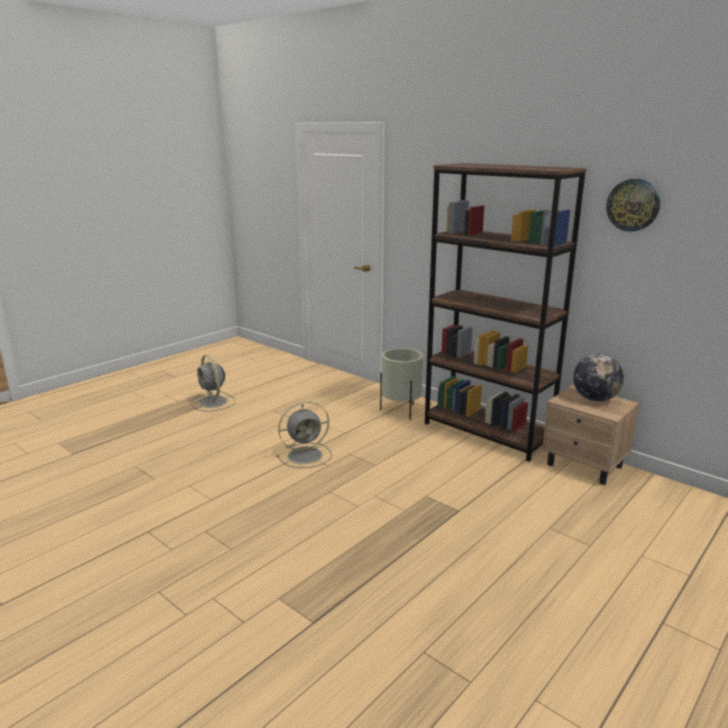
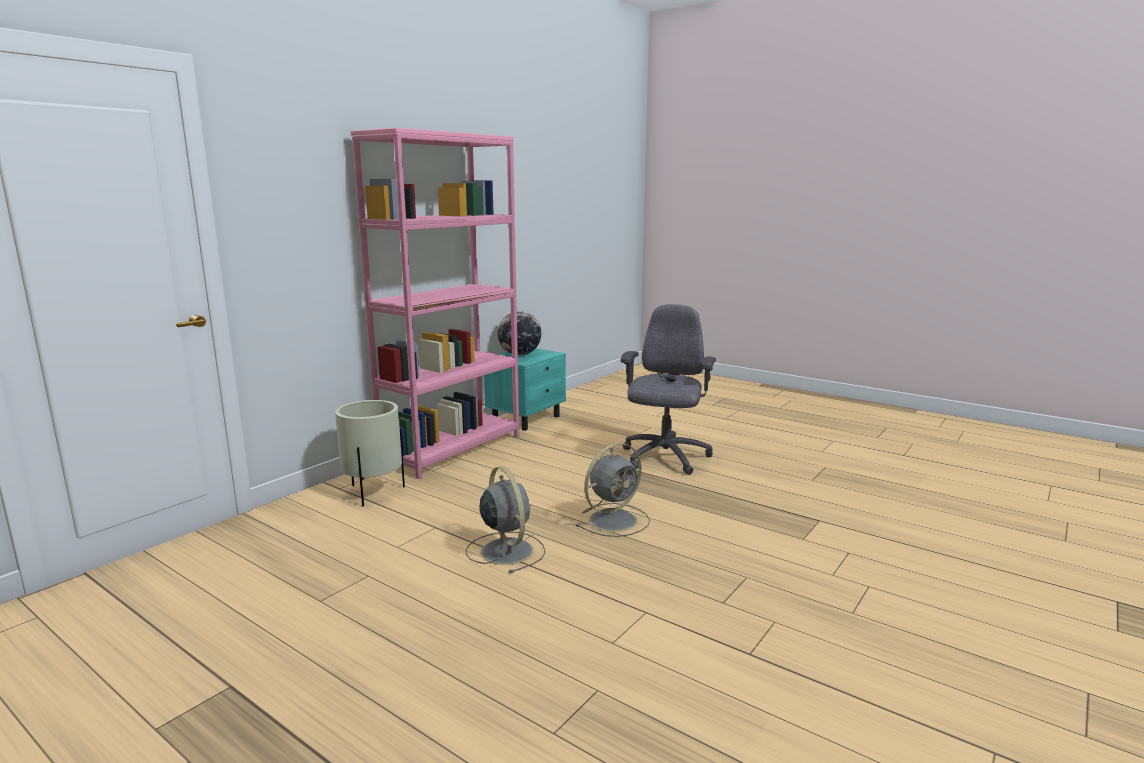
camera: 95 degrees left, 5 degrees down
grey fan [191,355,236,411] -> grey fan moved to [575,443,650,537]
brown bookcase [425,163,587,461] -> pink bookcase [350,128,519,479]
beige nightstand [542,385,639,485] -> turquoise nightstand [484,348,566,431]
wall clock [606,179,660,232] -> none
none -> grey office chair [621,304,716,475]

